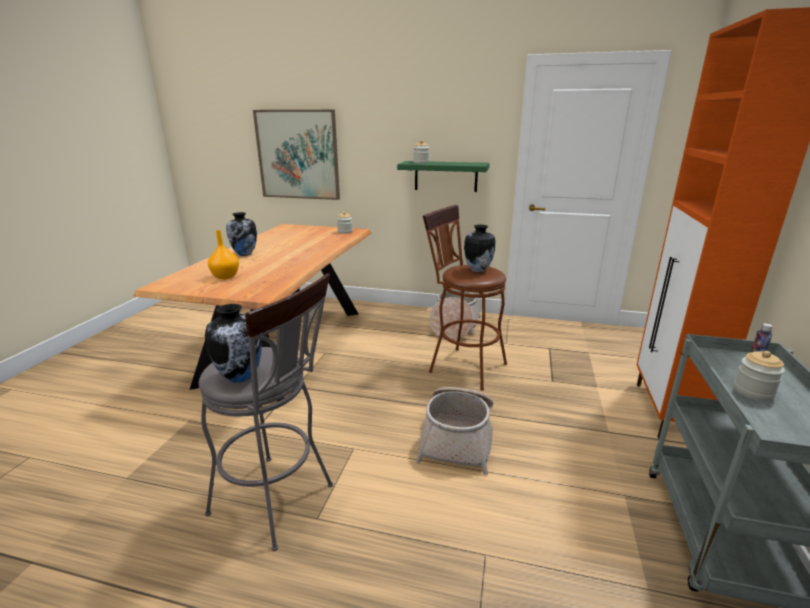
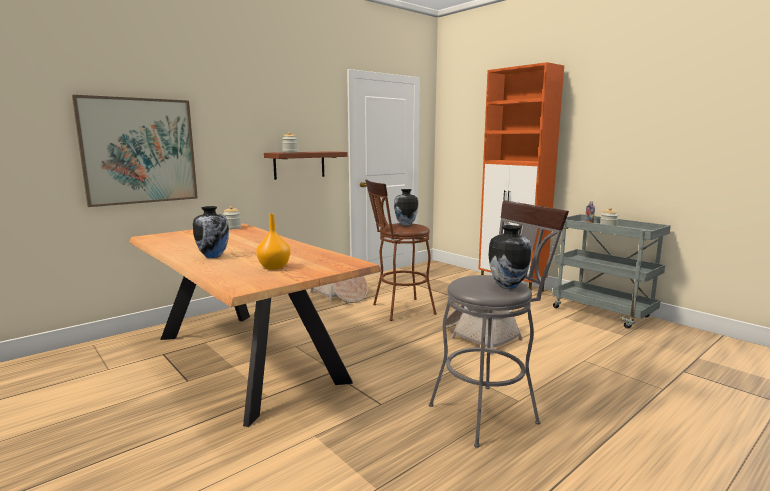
camera: 55 degrees left, 10 degrees down
green shelf [397,161,489,192] -> brown shelf [264,151,348,180]

